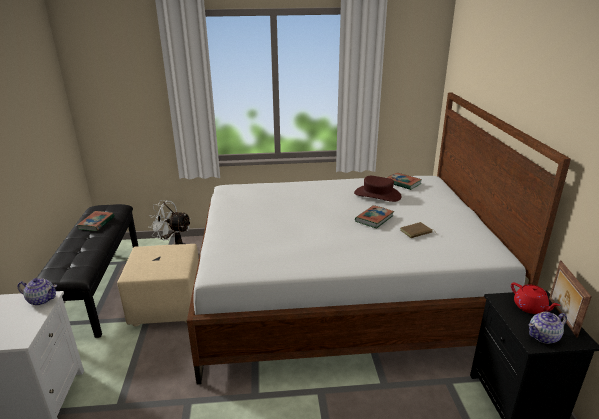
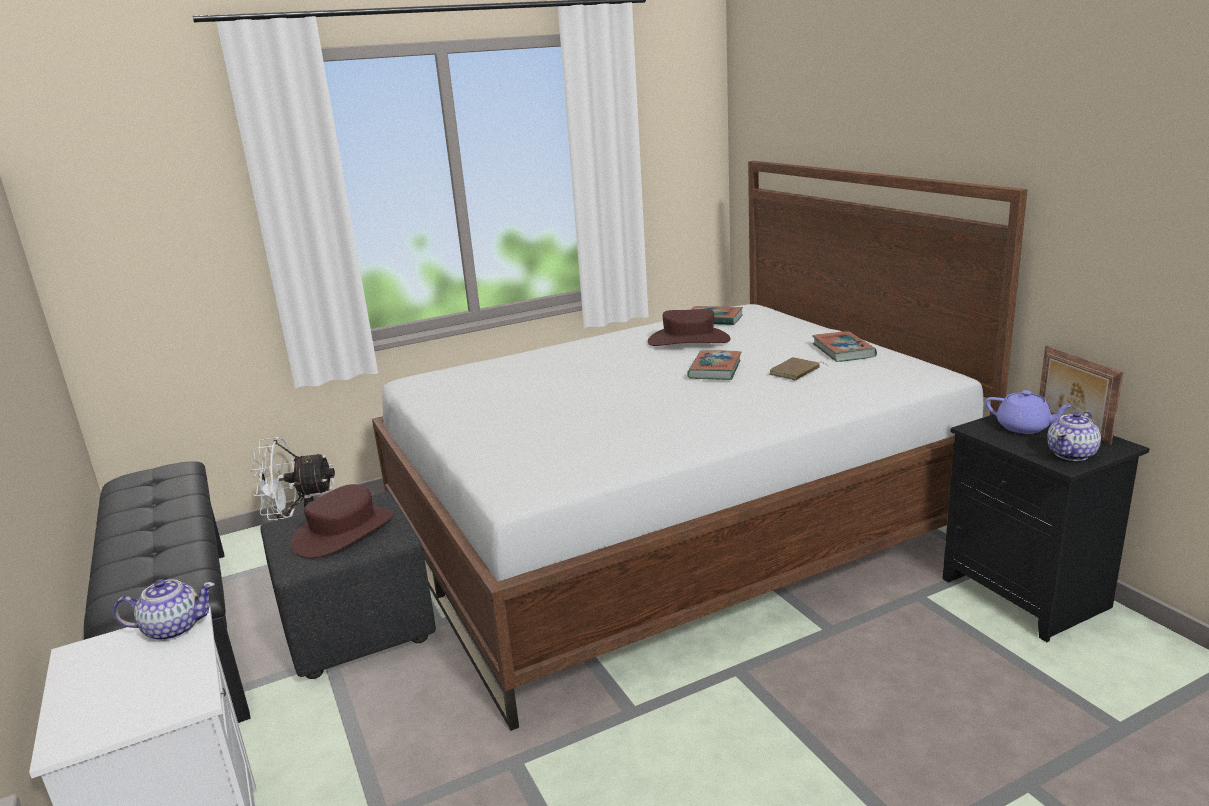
camera: 20 degrees left, 5 degrees down
book [77,211,115,231] -> book moved to [812,331,877,362]
beige ottoman [117,244,199,326] -> black ottoman [260,492,436,679]
red teapot [511,282,561,314] -> purple teapot [985,390,1073,434]
none -> brown hat [290,484,393,558]

